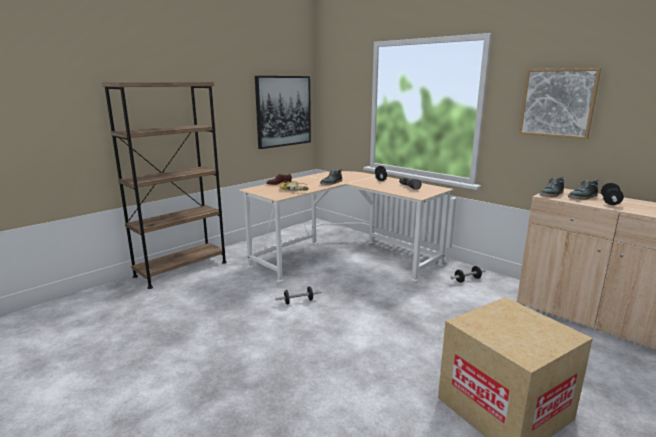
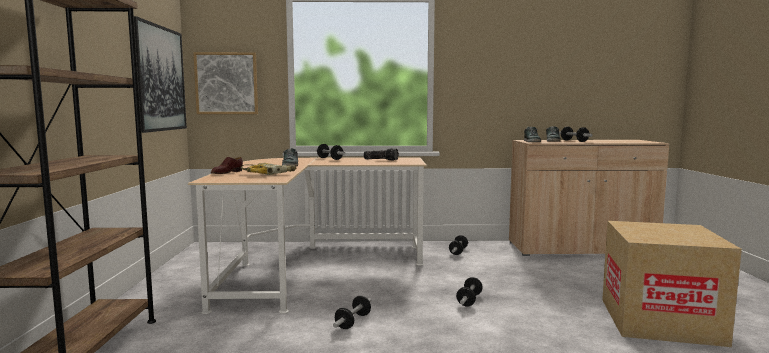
camera: 45 degrees left, 10 degrees down
picture [519,68,601,139] -> picture moved to [193,52,258,114]
none -> dumbbell [456,277,483,306]

